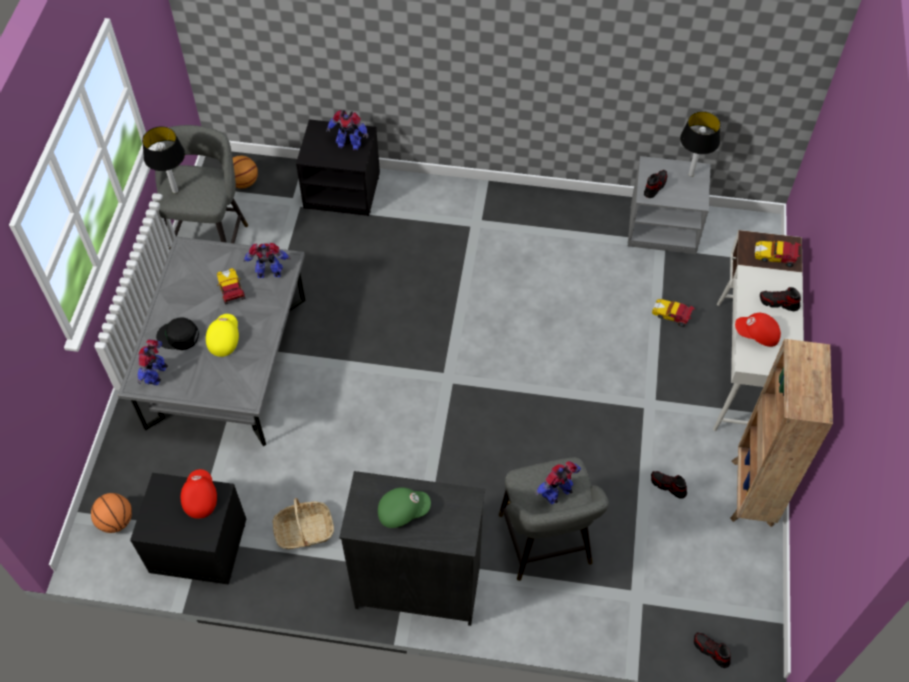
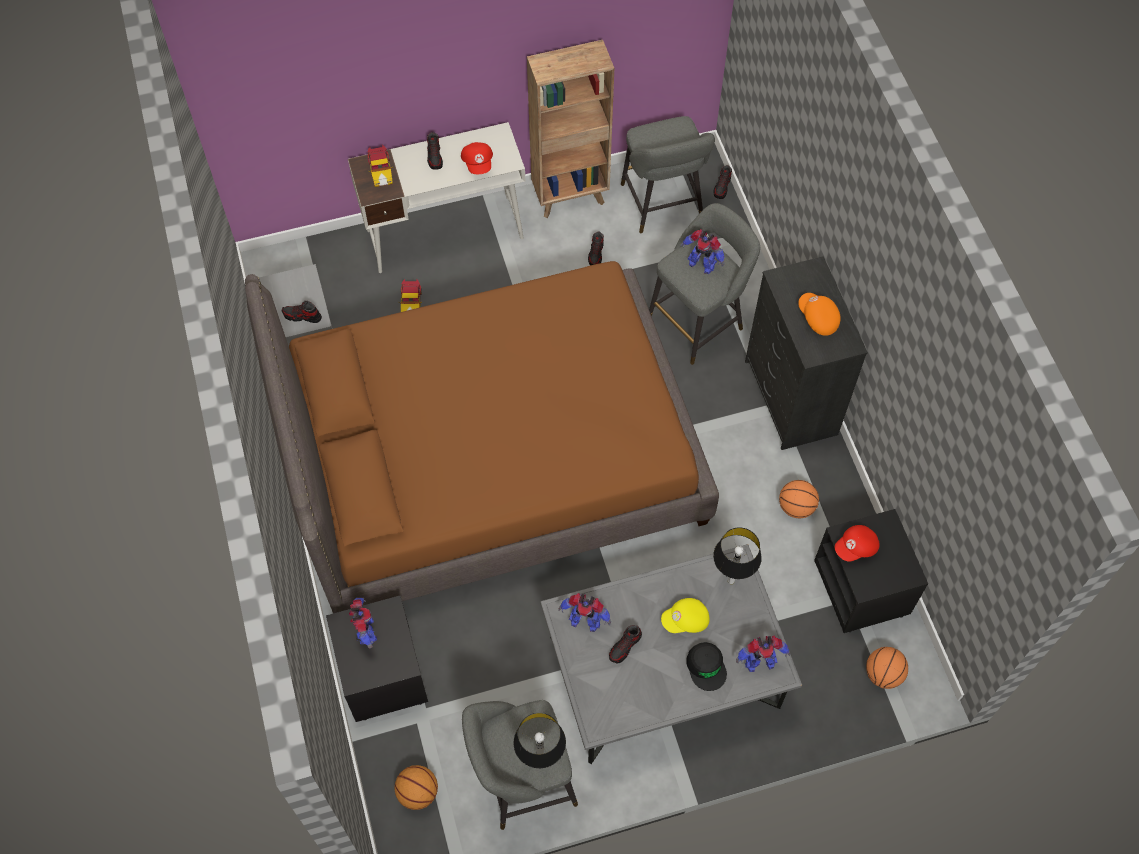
camera: 115 degrees left, 5 degrees up
toy car [217,268,245,305] -> shoe [609,625,642,663]
toy robot [243,243,290,278] -> toy robot turned 45 degrees counterclockwise [558,593,611,632]
basket [272,498,334,549] -> basketball [779,480,819,518]
green cap [378,487,431,528] -> orange cap [798,293,841,336]
table lamp [680,111,721,177] -> table lamp moved to [713,527,762,584]
none -> brown bed [245,261,719,613]
none -> grey stool [621,116,715,233]

